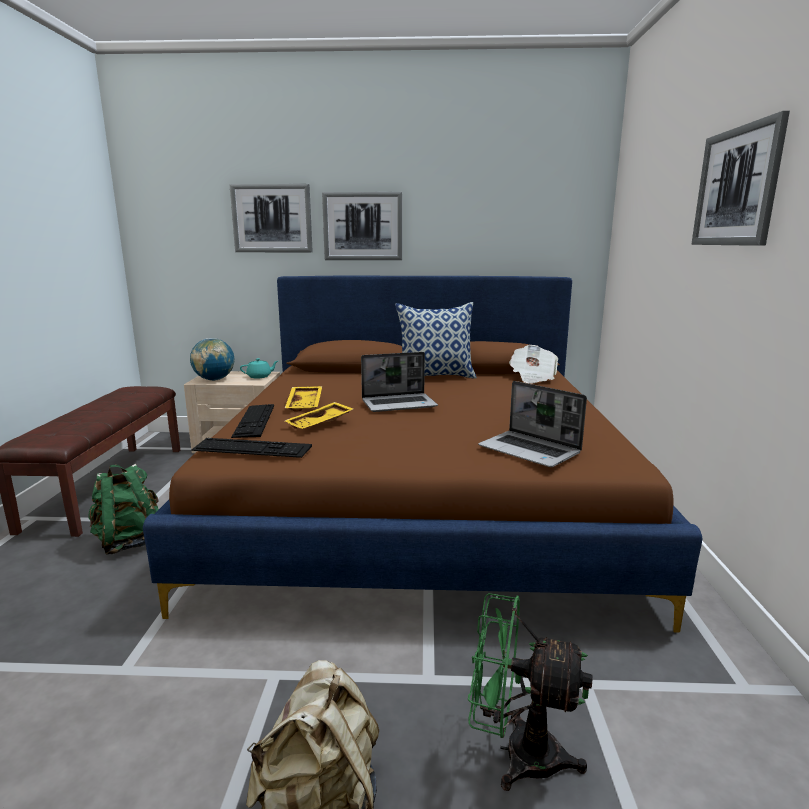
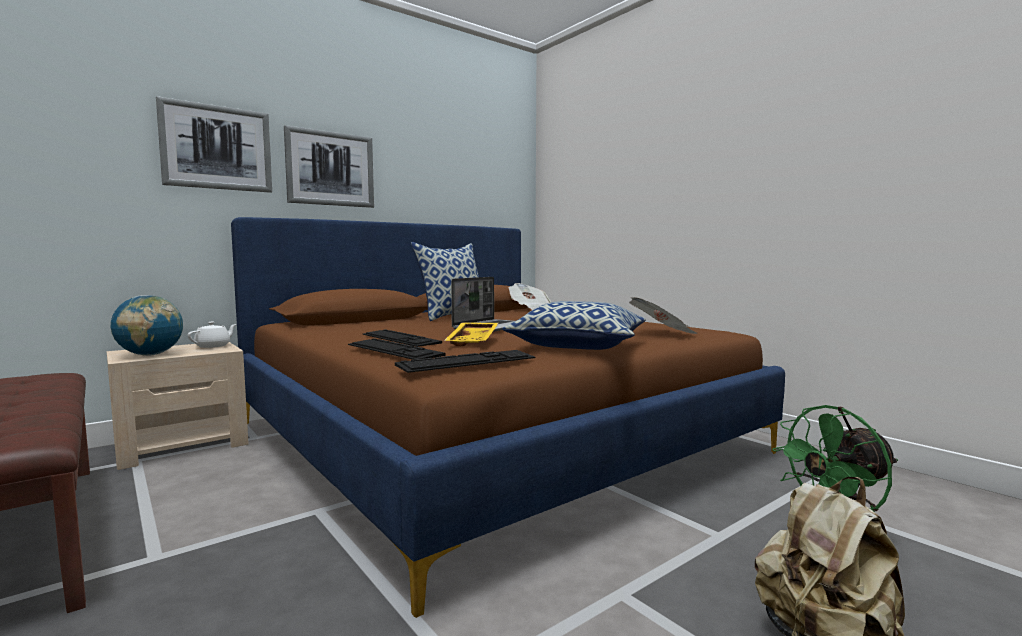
camera: 40 degrees left, 10 degrees down
green backpack [88,464,159,555] -> none
turquoise teapot [240,358,278,378] -> white teapot [187,322,237,348]
yellow tray [285,386,322,411] -> keyboard [362,329,442,347]
laptop [478,381,587,467] -> newspaper [629,297,697,334]
picture [691,111,790,246] -> none
none -> pillow [502,301,646,350]

